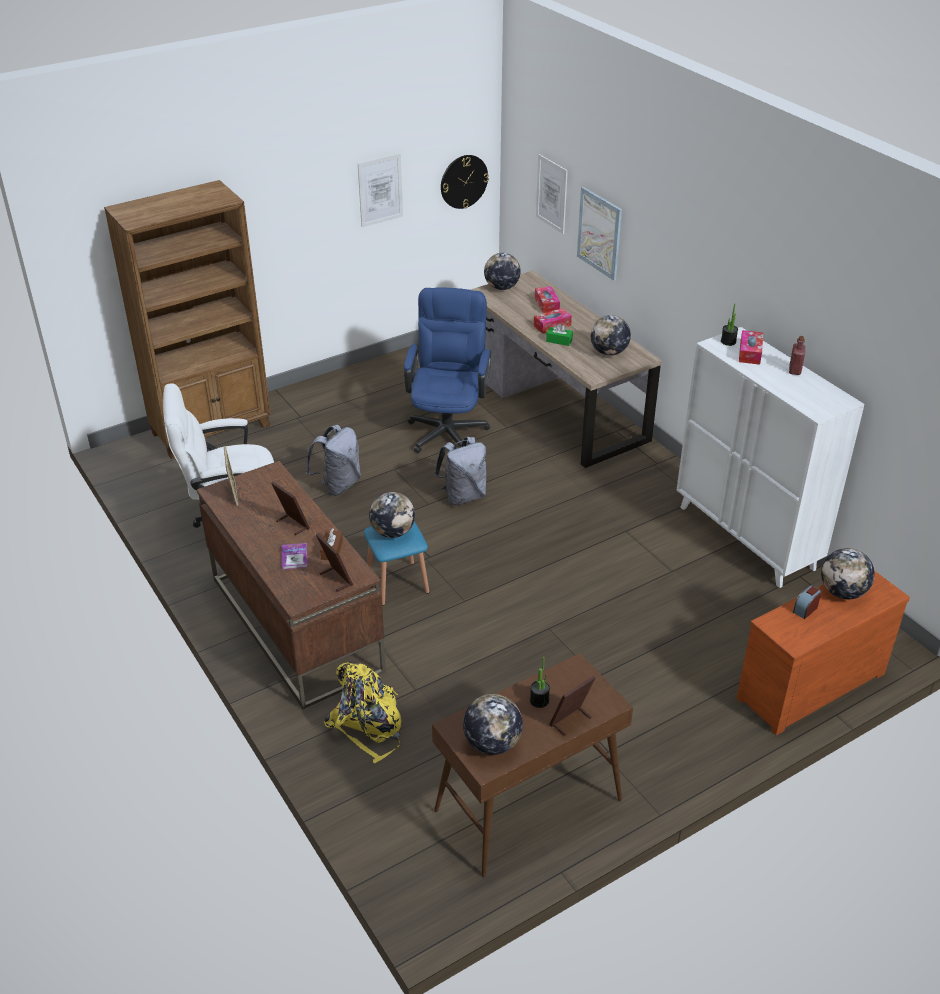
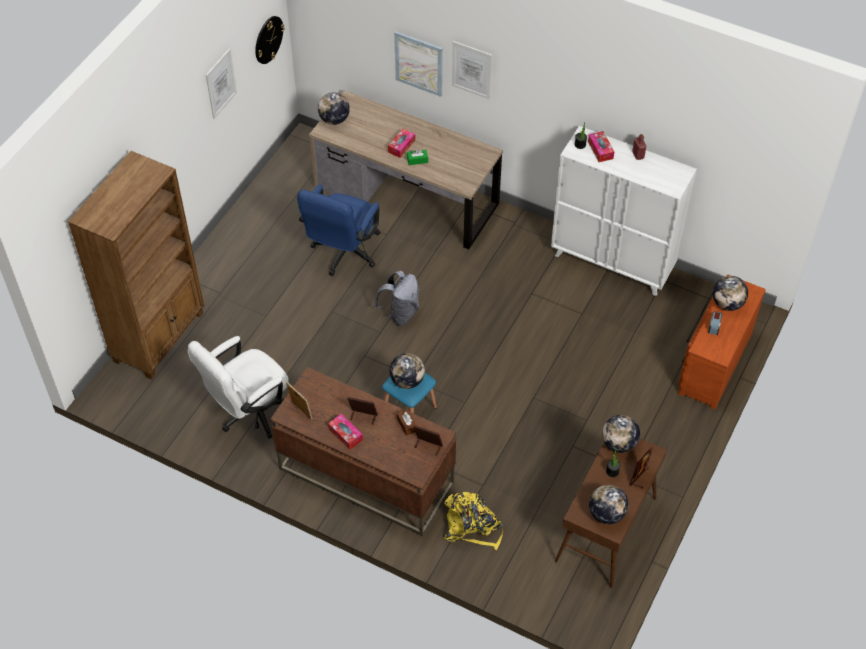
camera: 30 degrees left, 15 degrees up
book [282,543,307,570] -> none
grey backpack [305,425,361,496] -> none
blue office chair [404,288,491,453] -> blue office chair turned 135 degrees counterclockwise [297,184,381,276]
tissue box [535,287,560,313] -> tissue box moved to [328,414,363,450]
picture [536,154,568,234] -> picture moved to [452,41,492,99]
globe [591,315,631,356] -> globe moved to [602,415,640,453]

